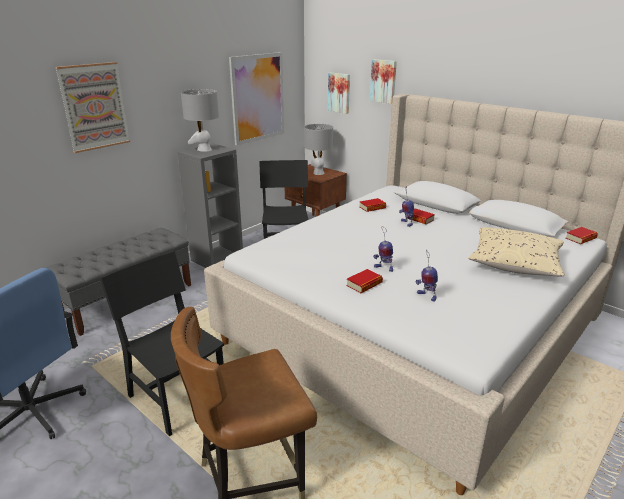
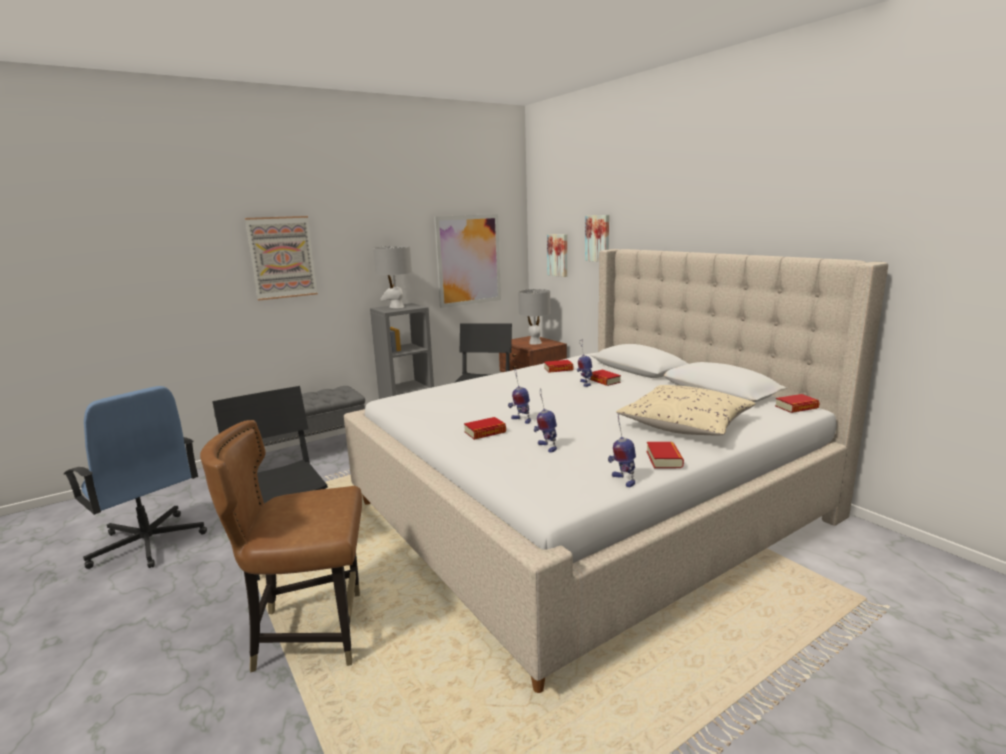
camera: 15 degrees right, 10 degrees down
none -> toy robot [608,414,636,487]
none -> book [646,442,684,468]

